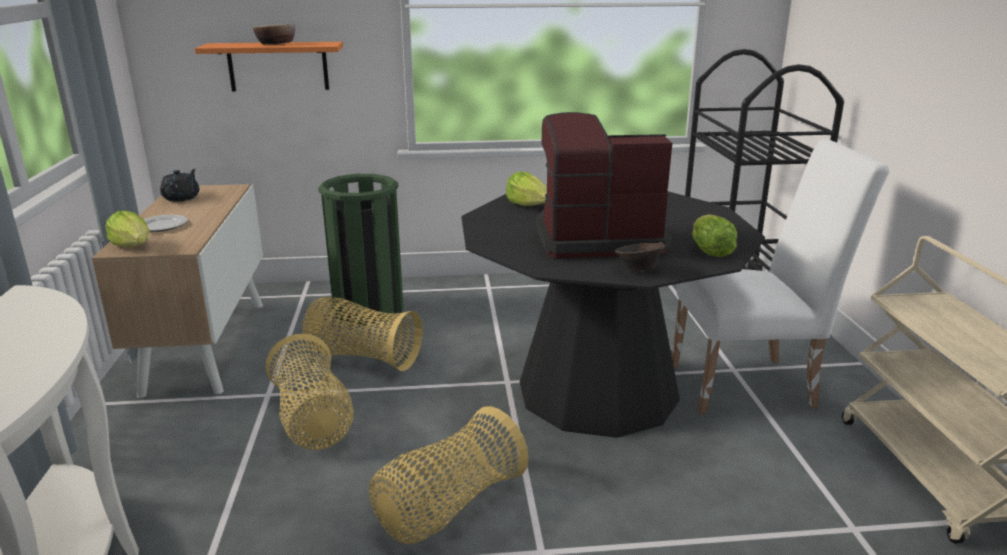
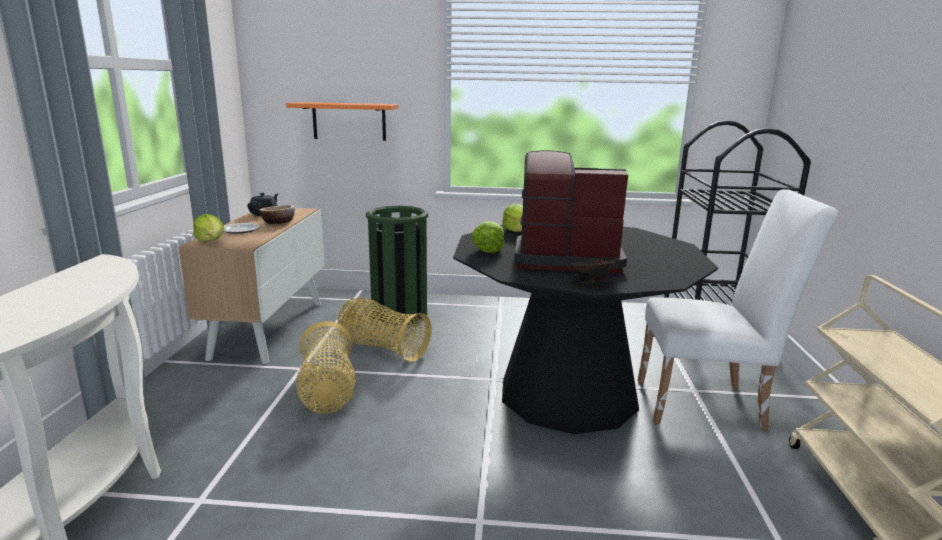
camera: 10 degrees right, 5 degrees down
bowl [253,23,295,45] -> bowl moved to [259,206,295,224]
basket [369,406,529,544] -> none
lettuce [692,215,737,257] -> lettuce moved to [471,221,504,253]

